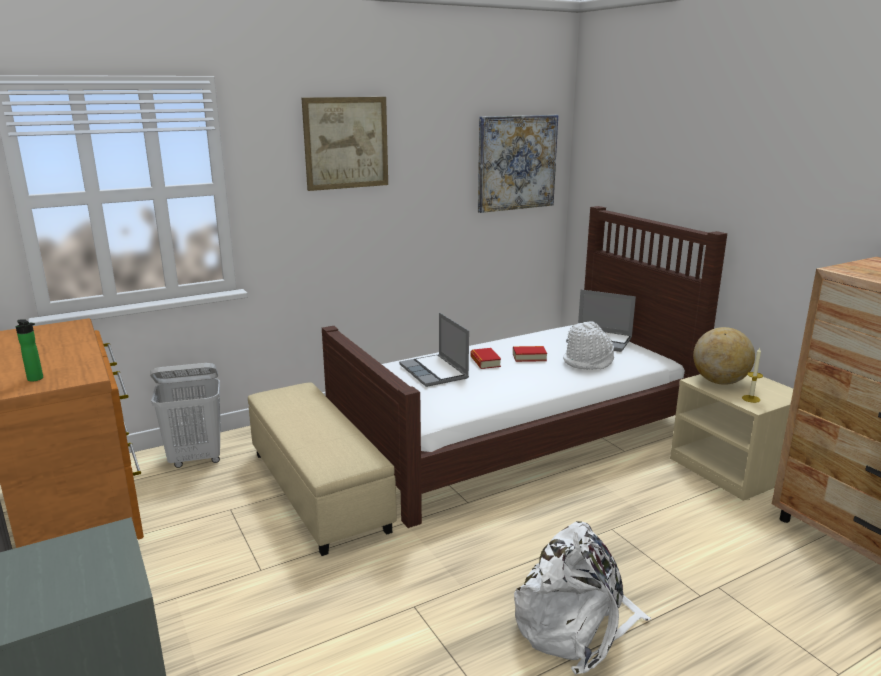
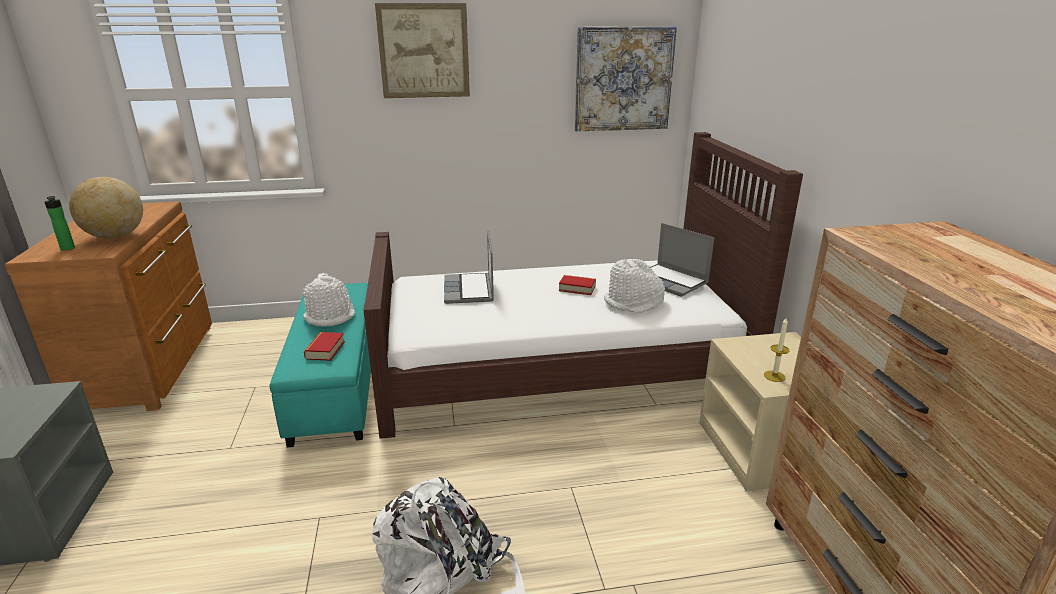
camera: 20 degrees right, 5 degrees up
white laundry basket [150,363,220,468] -> none
beige ottoman [248,382,397,556] -> turquoise ottoman [269,283,371,447]
book [470,348,501,369] -> book moved to [304,332,345,361]
globe [693,327,755,385] -> globe moved to [69,177,143,239]
none -> white hat [303,273,355,327]

